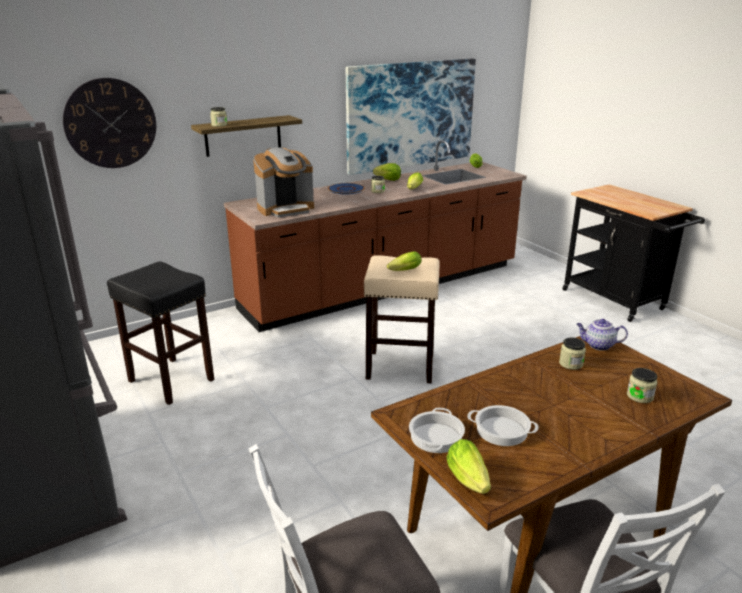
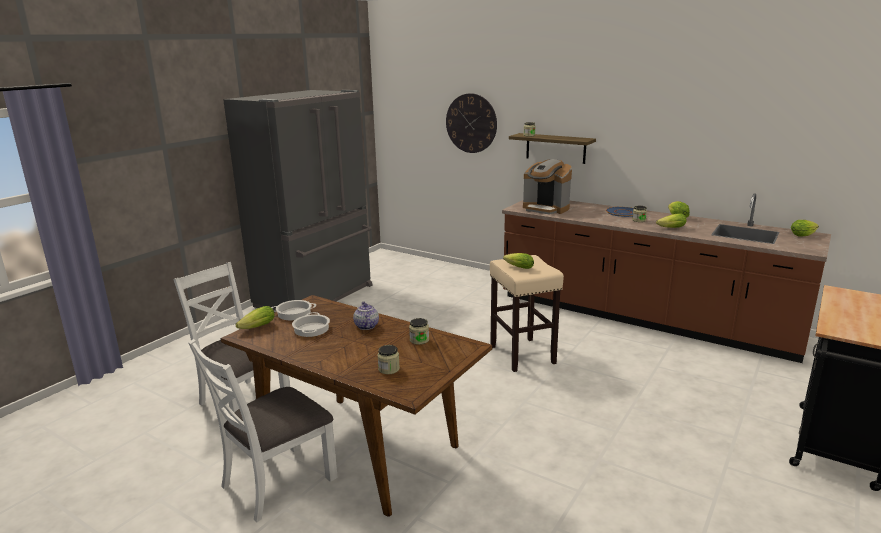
camera: 65 degrees right, 5 degrees down
black stool [107,261,214,405] -> none
picture [346,58,476,175] -> none
teapot [576,319,628,351] -> teapot moved to [353,302,379,330]

